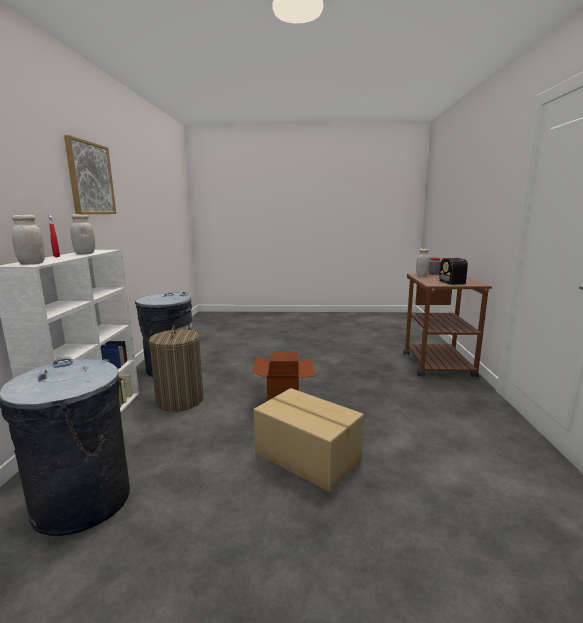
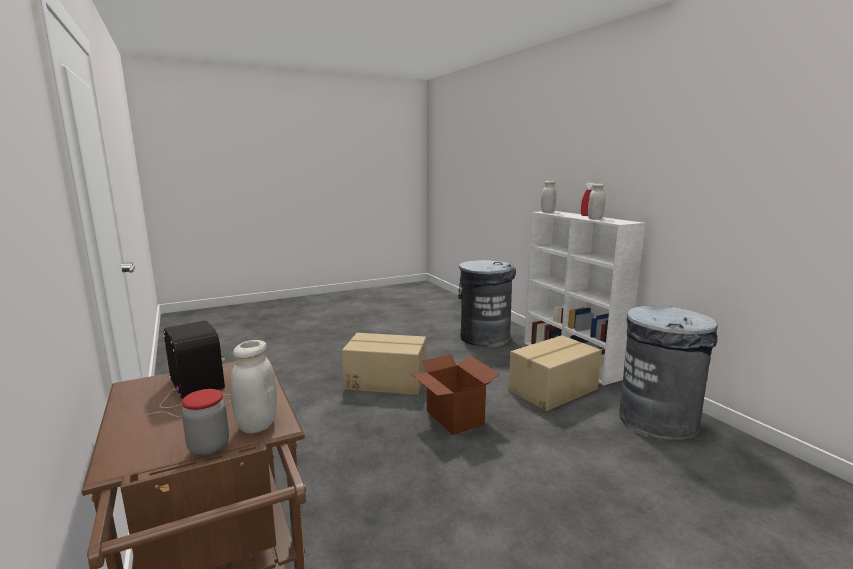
camera: 150 degrees right, 0 degrees up
picture [64,135,116,215] -> none
laundry basket [149,326,203,412] -> cardboard box [509,335,602,411]

